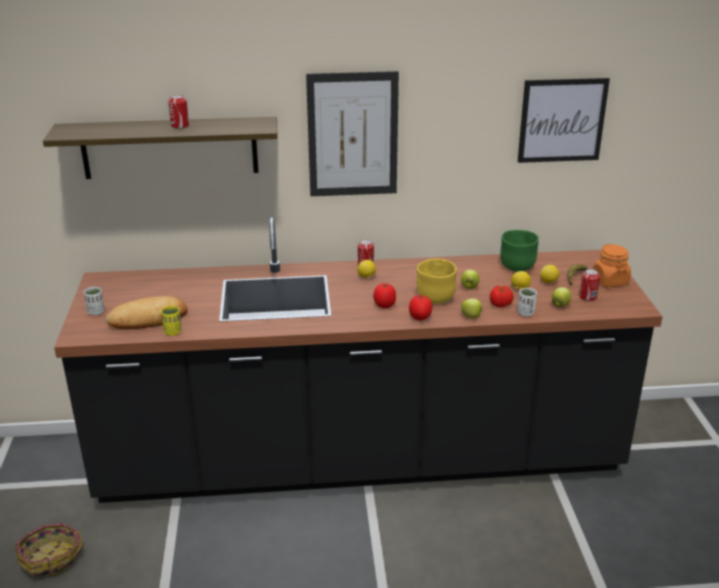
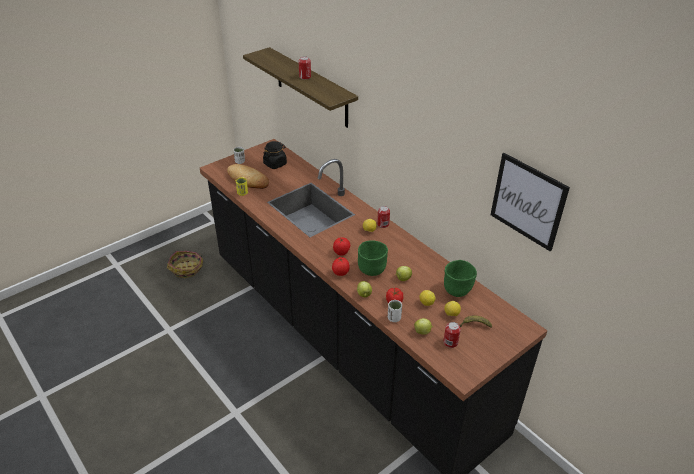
camera: 55 degrees right, 10 degrees up
picture [306,71,399,196] -> none
yellow bowl [417,258,457,304] -> green bowl [358,240,388,276]
orange jar [593,244,631,287] -> none
none -> black jar [263,141,287,169]

